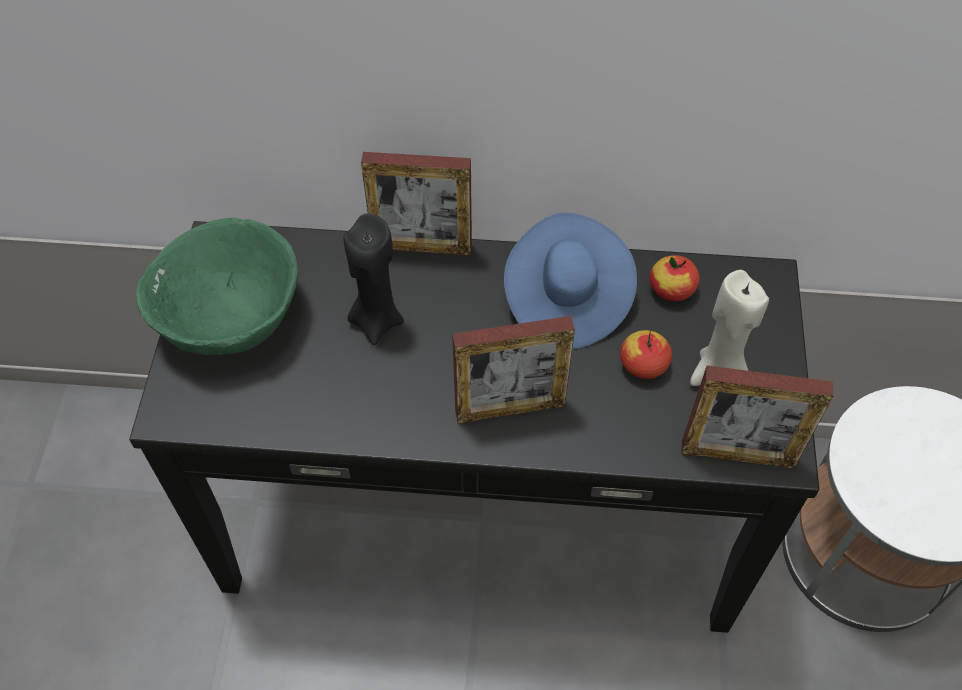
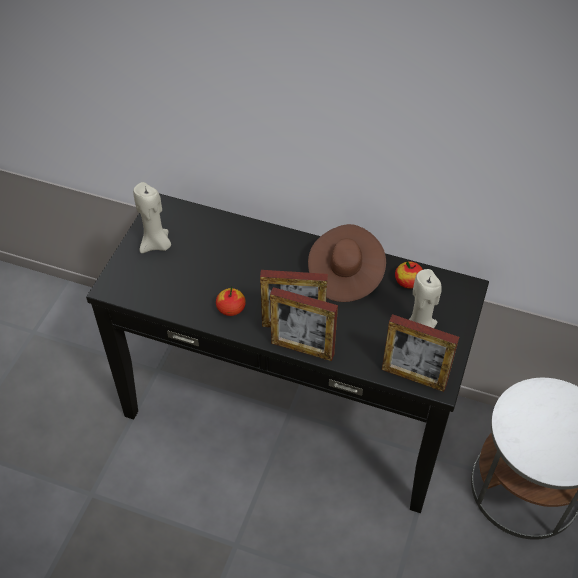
camera: 15 degrees right, 5 degrees down
green bowl [135,218,298,355] -> beige candle [133,182,171,253]
black candle [343,213,404,346] -> none
picture frame [361,152,472,255] -> picture frame moved to [270,287,338,361]
blue hat [504,212,637,349] -> brown hat [308,224,386,302]
apple [620,329,672,379] -> apple moved to [216,286,246,316]

